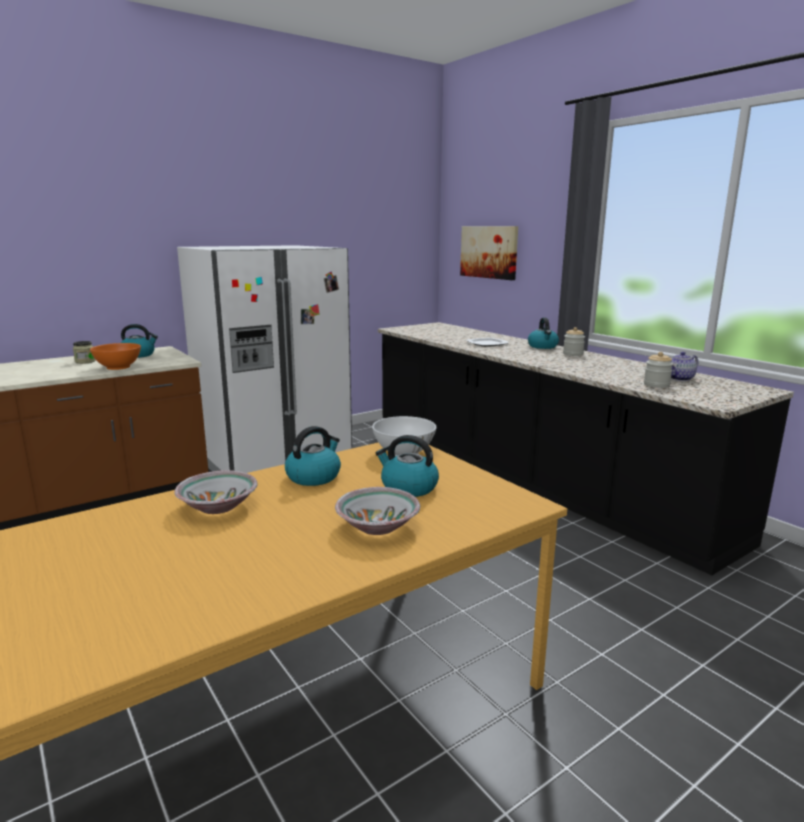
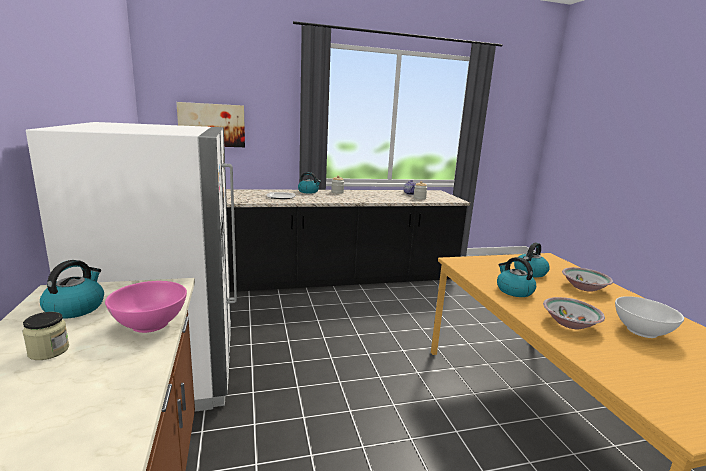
camera: 70 degrees left, 0 degrees up
orange bowl [90,343,141,370] -> pink bowl [105,281,187,333]
white bowl [372,416,436,457] -> white bowl moved to [615,296,684,338]

